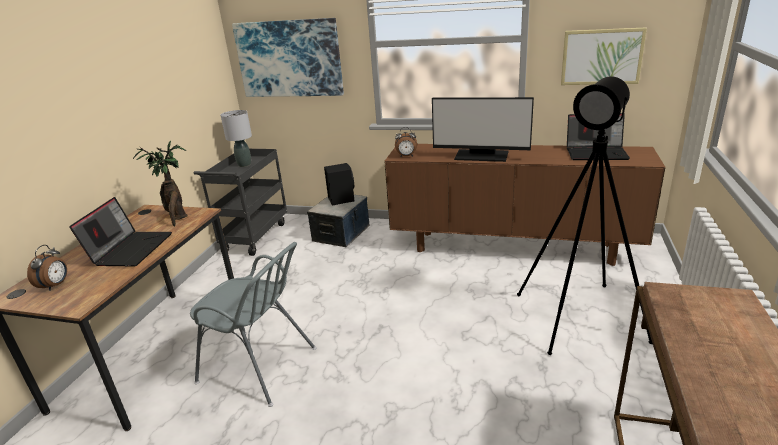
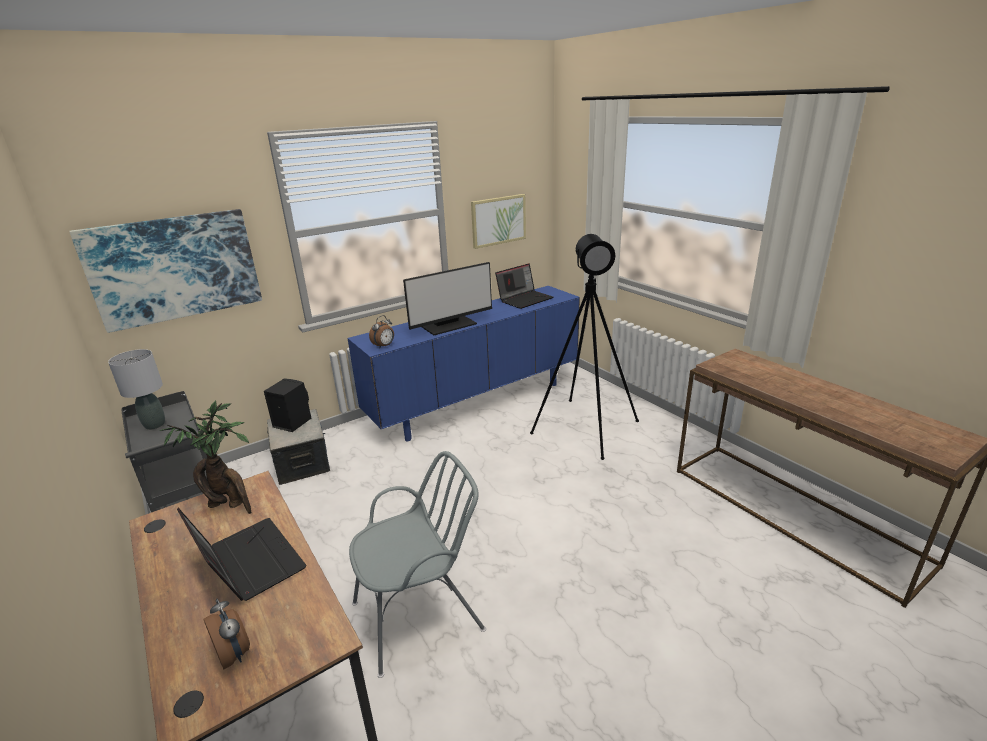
camera: 50 degrees left, 0 degrees up
brown cabinet [384,144,666,266] -> blue cabinet [348,286,580,441]

